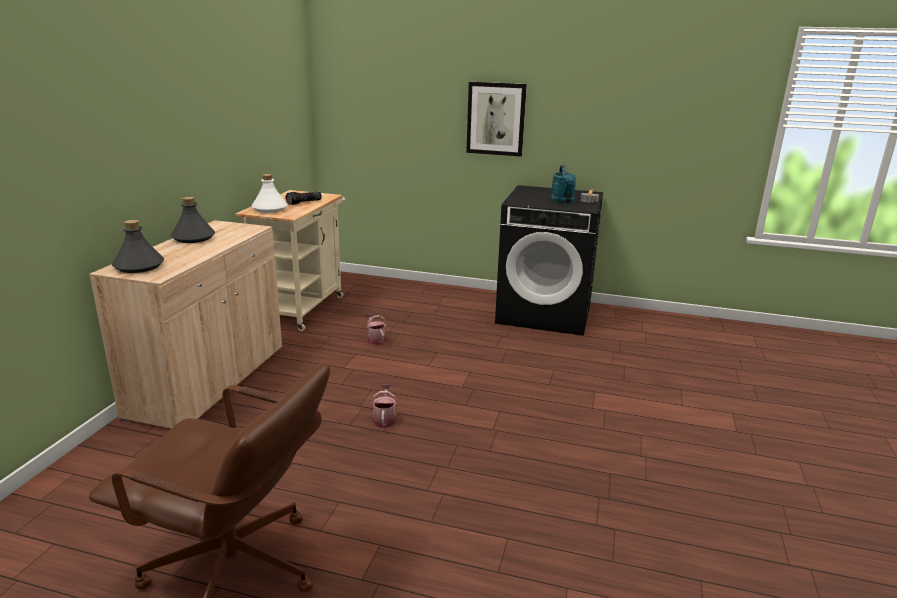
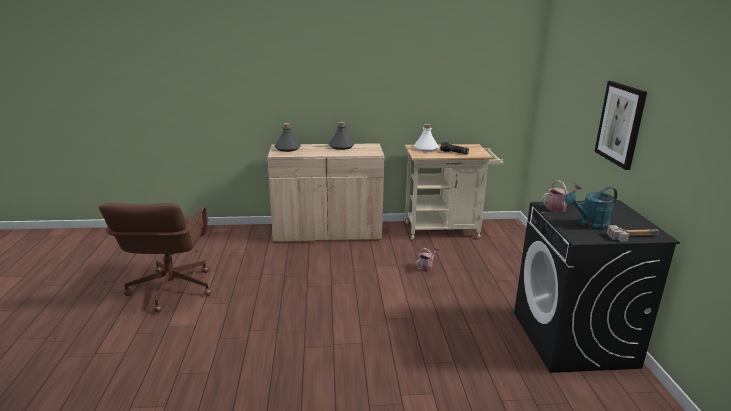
camera: 70 degrees right, 0 degrees up
watering can [371,384,397,428] -> watering can moved to [542,180,581,212]

